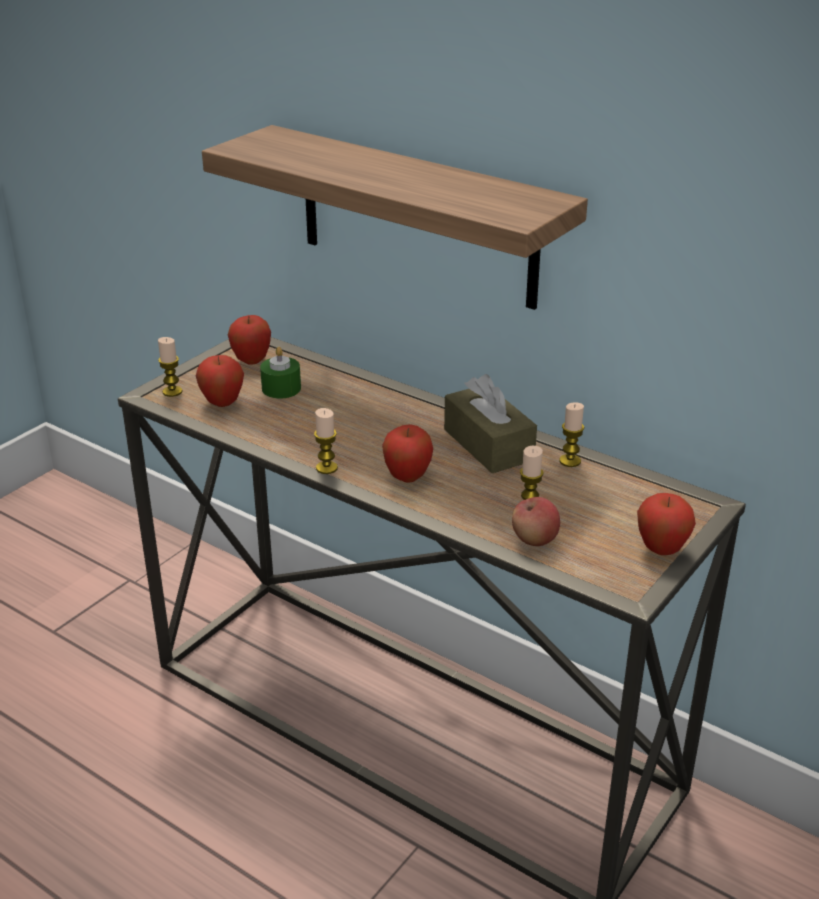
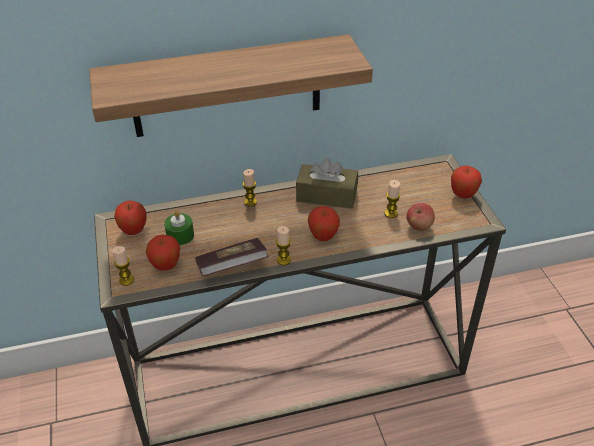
camera: 50 degrees left, 10 degrees up
candle [559,402,584,467] -> candle moved to [243,169,257,206]
none -> book [195,238,269,276]

